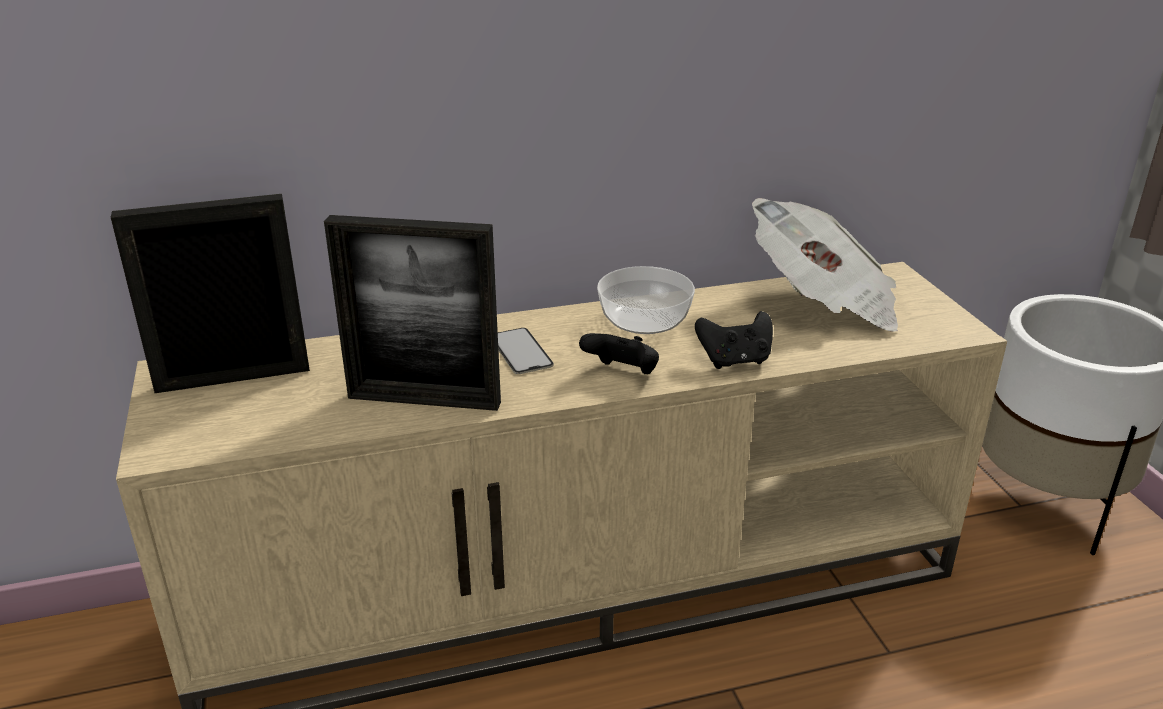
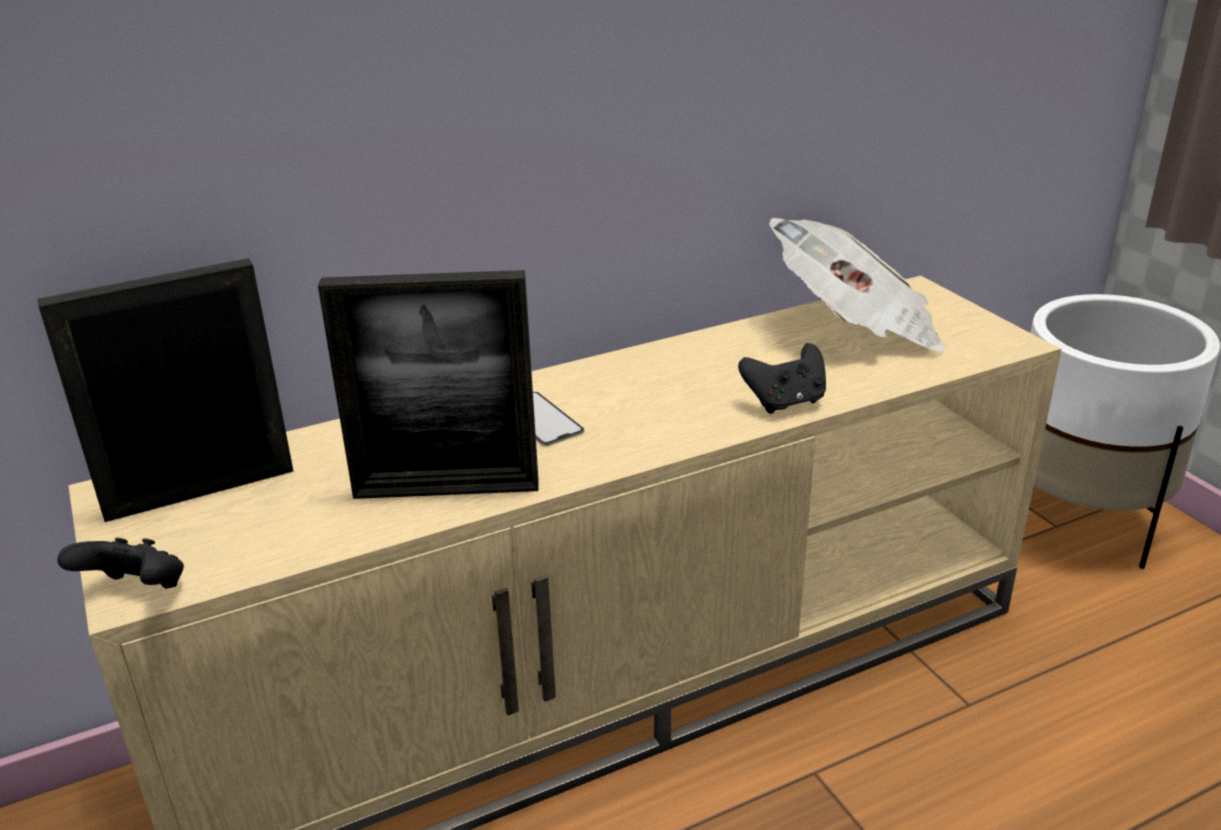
camera: 10 degrees left, 0 degrees up
black game controller [579,333,659,374] -> black game controller moved to [57,538,184,589]
bowl [597,266,695,334] -> none

